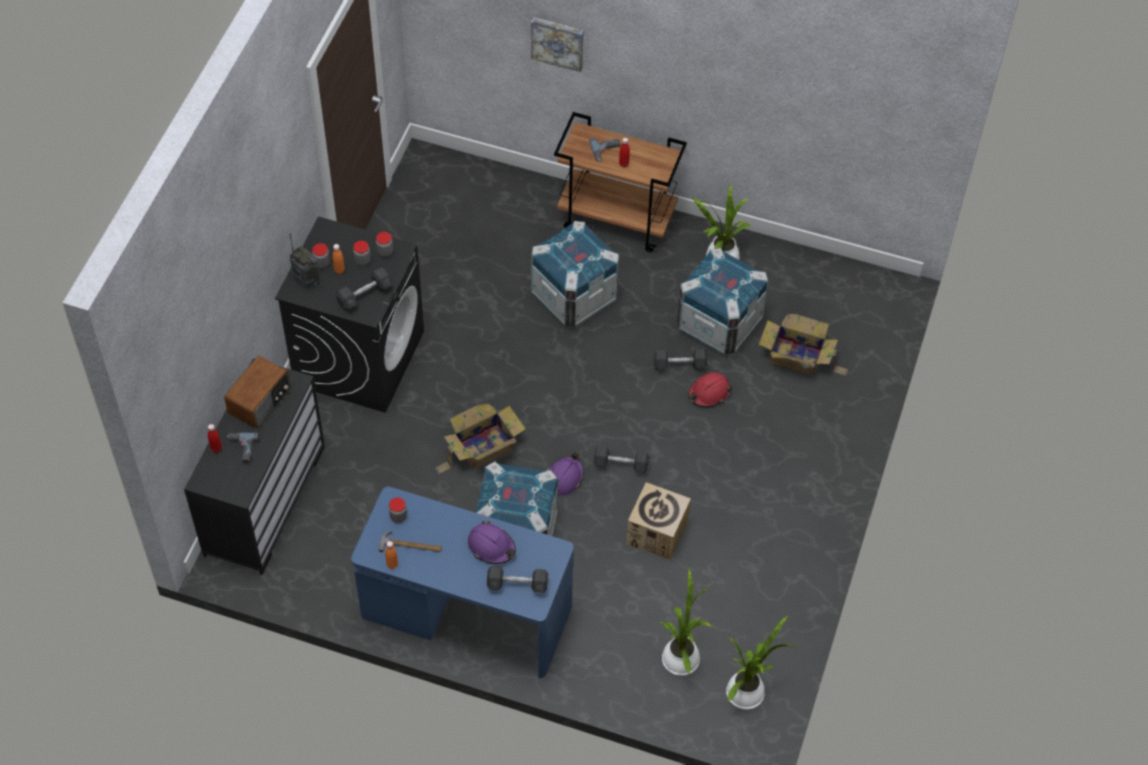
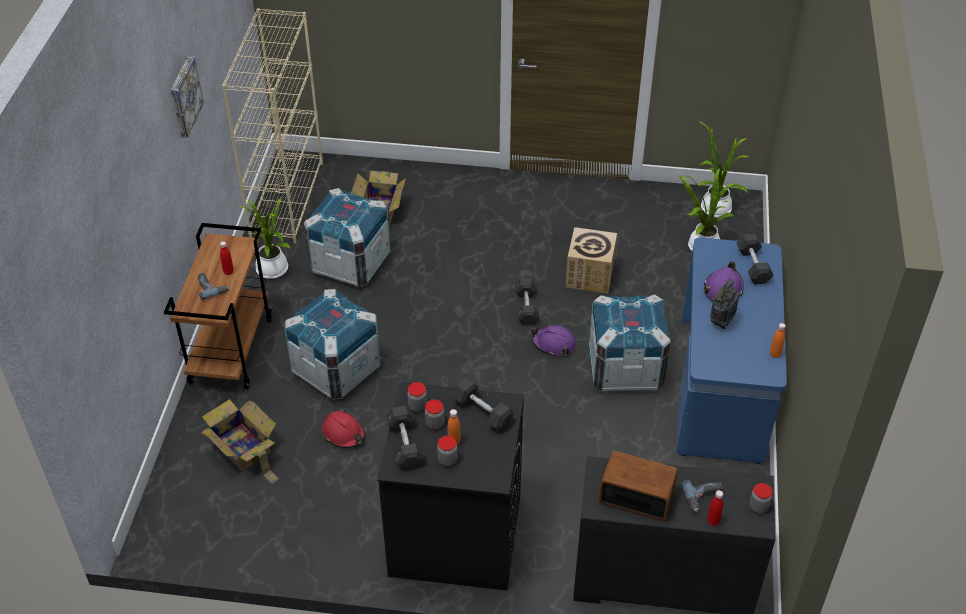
camera: 100 degrees left, 10 degrees down
radio [289,234,321,288] -> radio moved to [710,279,739,329]
hammer [379,530,442,552] -> none
jar [389,497,407,523] -> jar moved to [749,483,772,513]
cardboard box [435,404,526,474] -> cardboard box moved to [202,399,279,484]
picture [531,17,584,72] -> picture moved to [171,56,204,138]
grey dumbbell [654,349,707,371] -> grey dumbbell moved to [386,406,425,469]
red hard hat [688,372,732,407] -> red hard hat moved to [322,410,365,448]
none -> beige bookcase [222,8,323,243]

